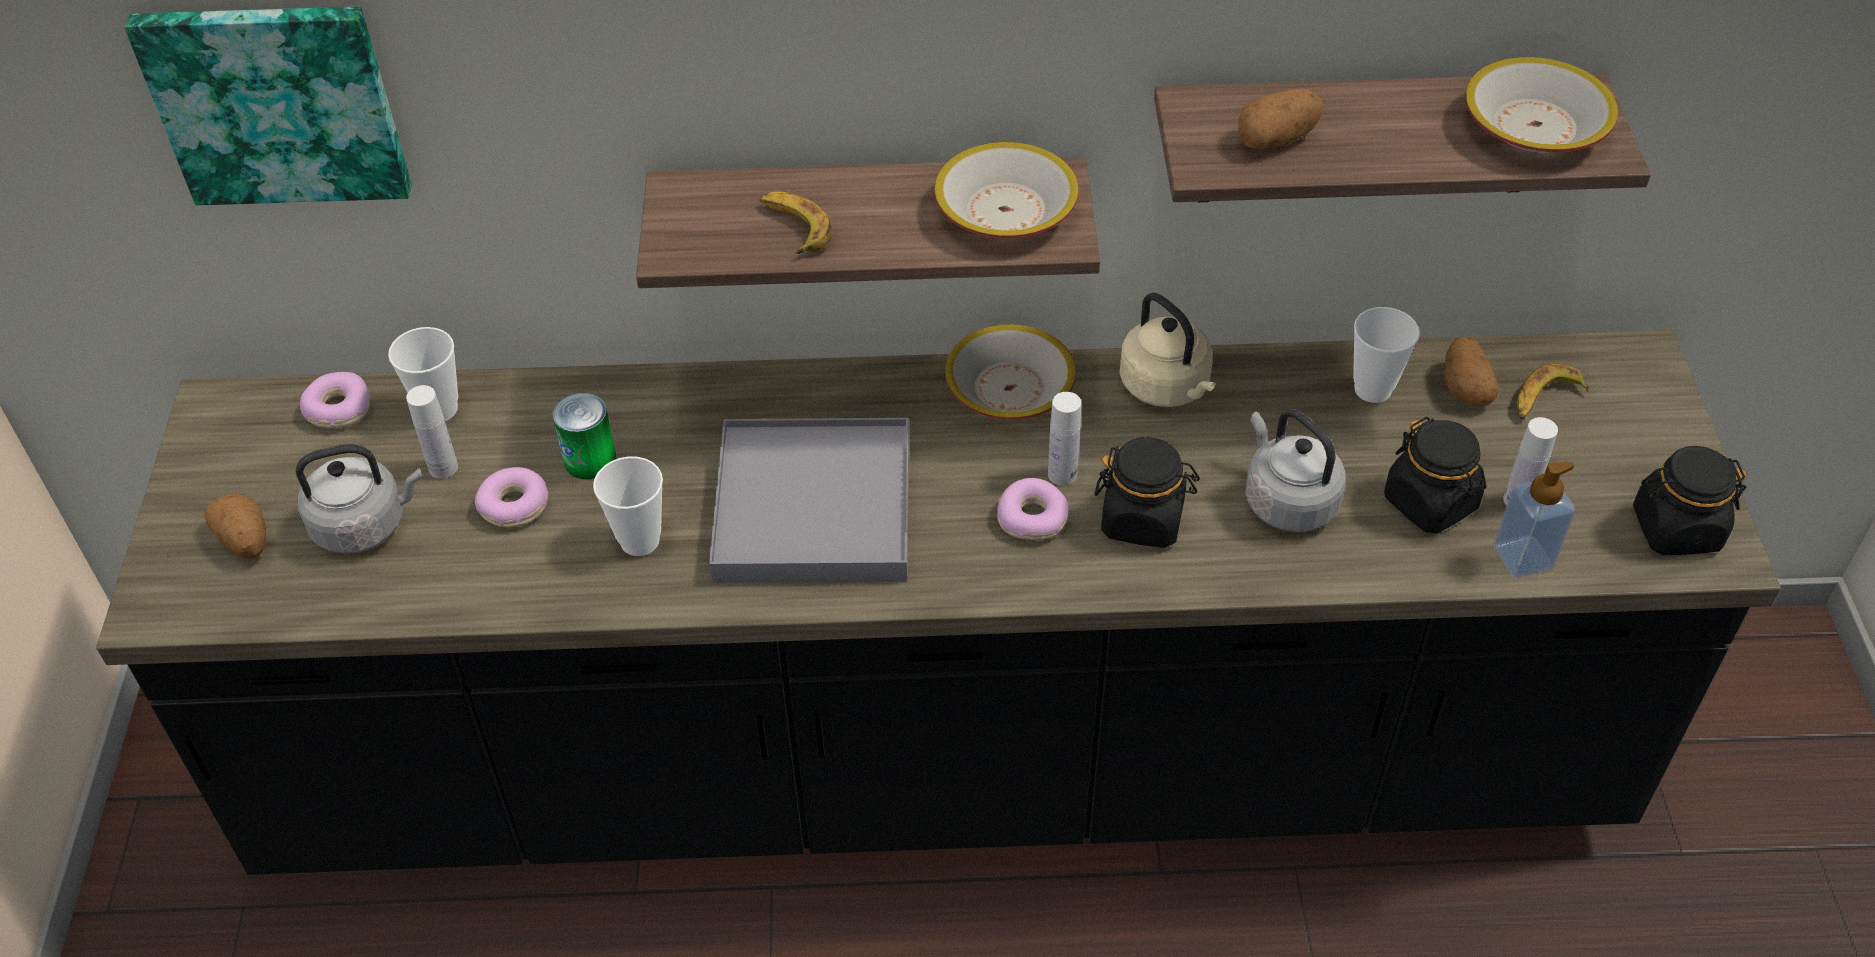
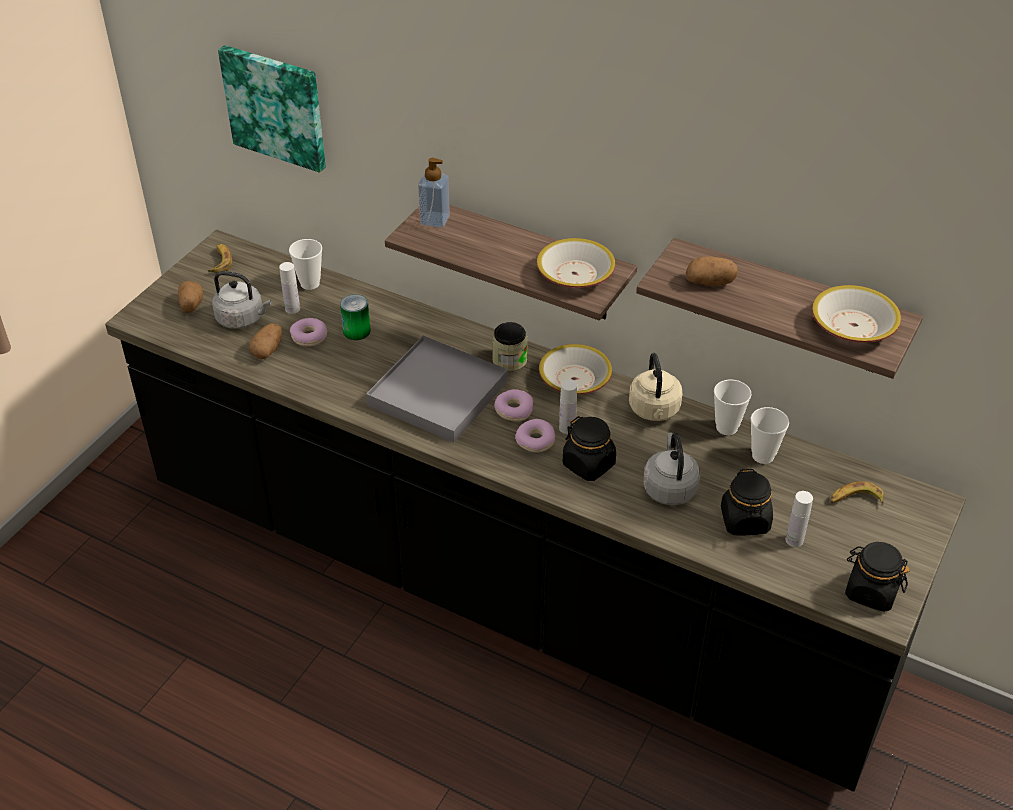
camera: 30 degrees right, 5 degrees down
donut [300,372,370,428] -> donut moved to [494,389,533,422]
cup [593,456,663,556] -> cup moved to [714,379,751,435]
banana [760,192,832,254] -> banana moved to [207,244,232,273]
potato [1444,337,1498,406] -> potato moved to [249,323,282,359]
soap dispenser [1494,462,1575,577] -> soap dispenser moved to [418,158,450,228]
none -> jar [492,322,528,371]

